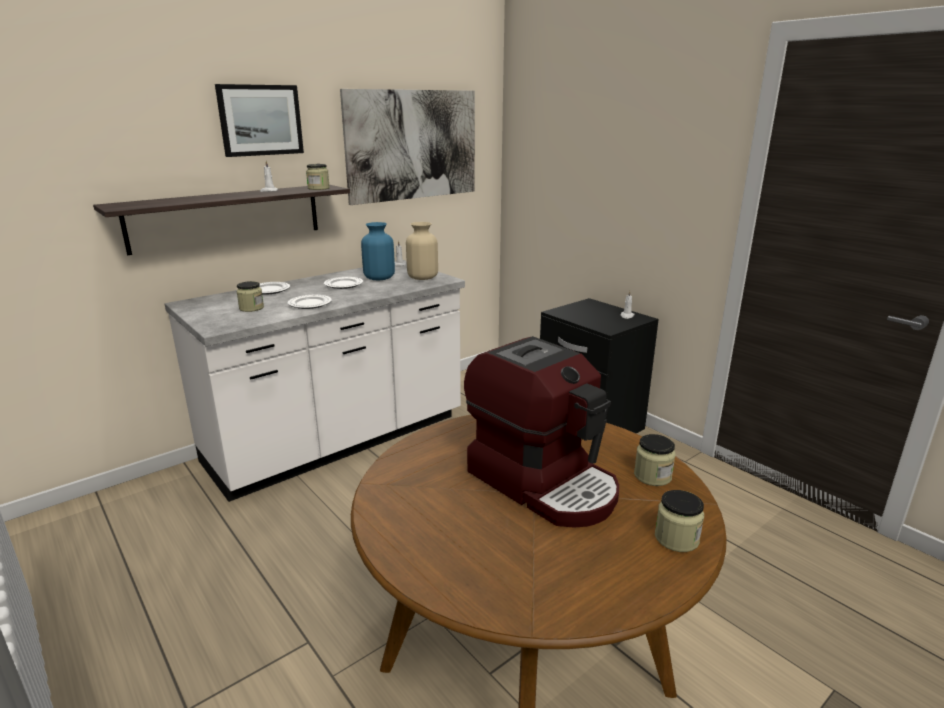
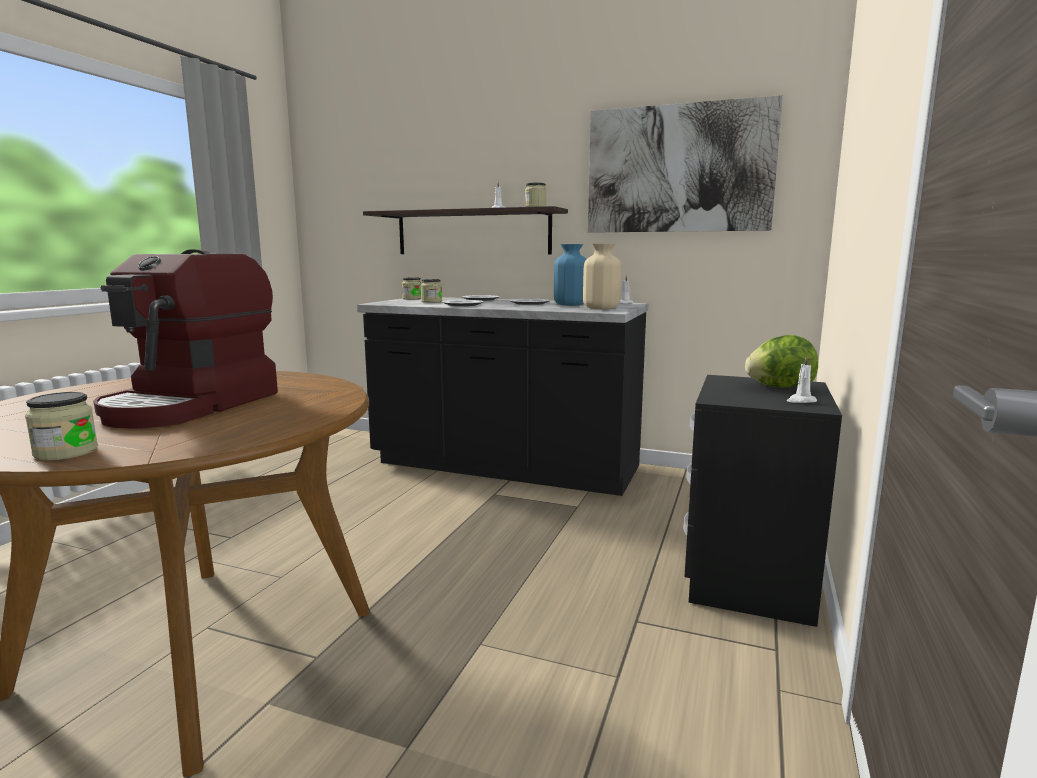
camera: 60 degrees right, 10 degrees down
white counter [165,260,465,502] -> black counter [357,297,648,496]
picture [215,84,304,157] -> none
jar [634,434,676,486] -> jar moved to [402,277,422,300]
none -> lettuce [745,335,818,388]

